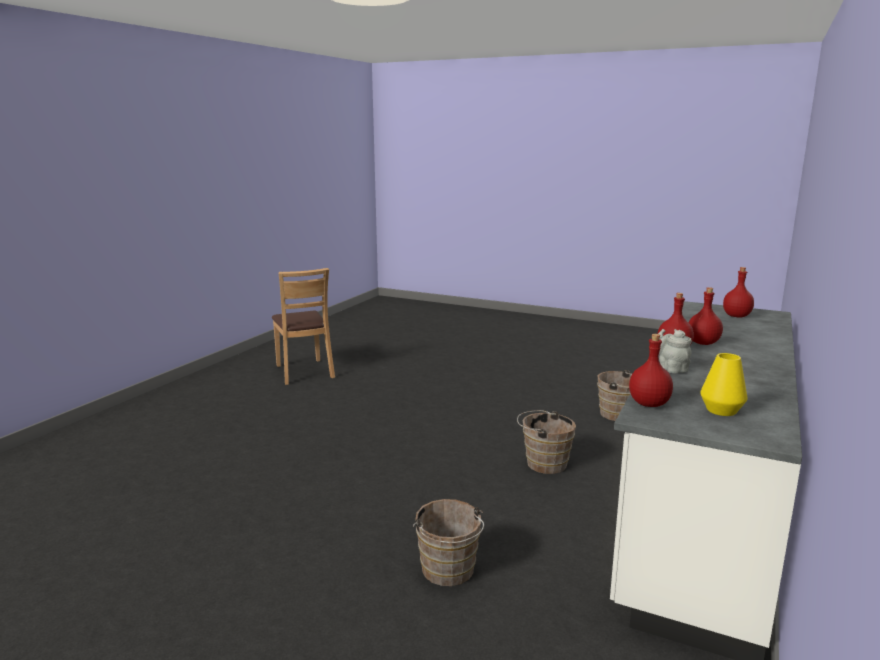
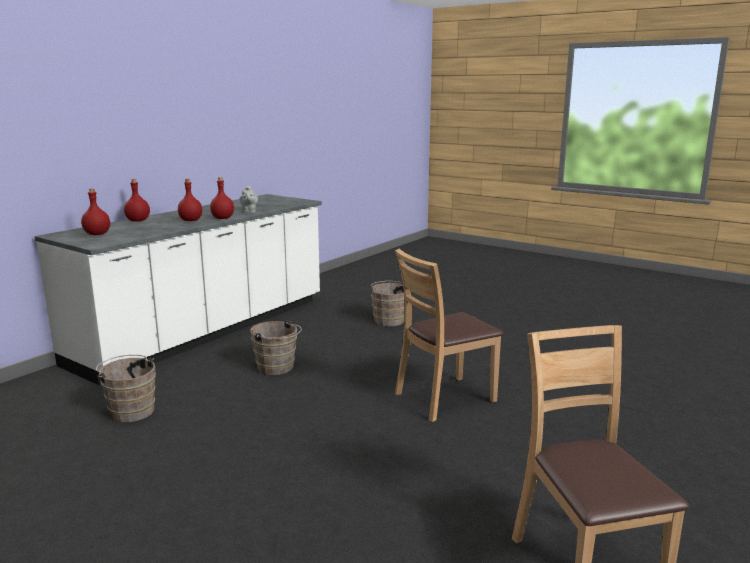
camera: 170 degrees left, 0 degrees up
red bottle [629,334,673,407] -> red bottle moved to [124,179,150,222]
yellow vase [700,353,748,416] -> none
none -> brown chair [395,249,503,422]

